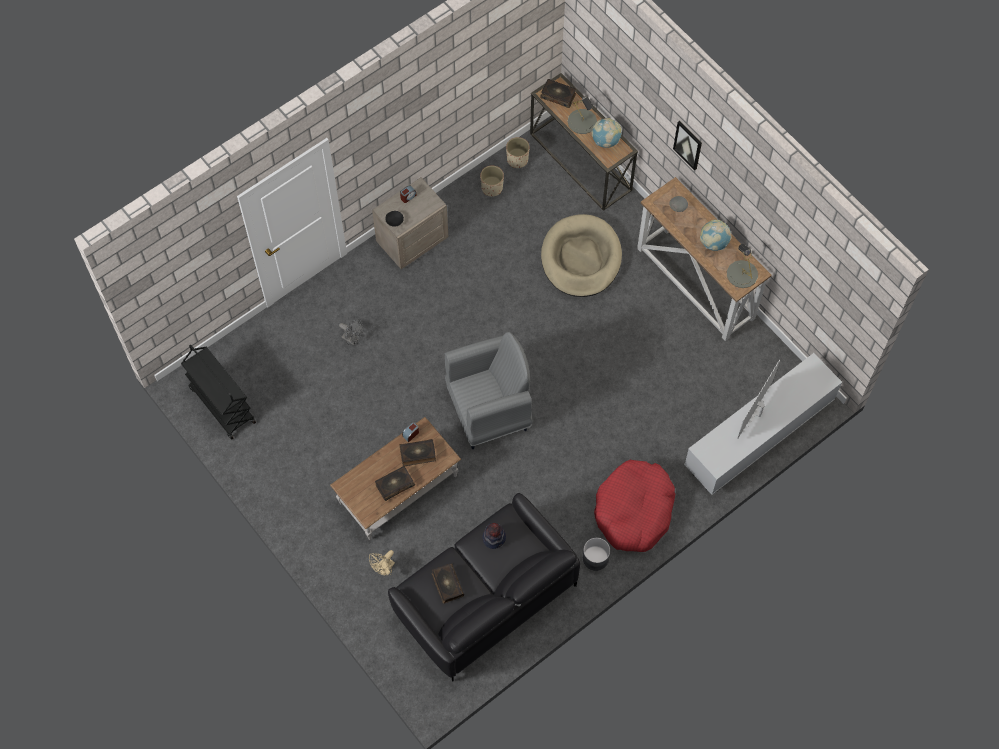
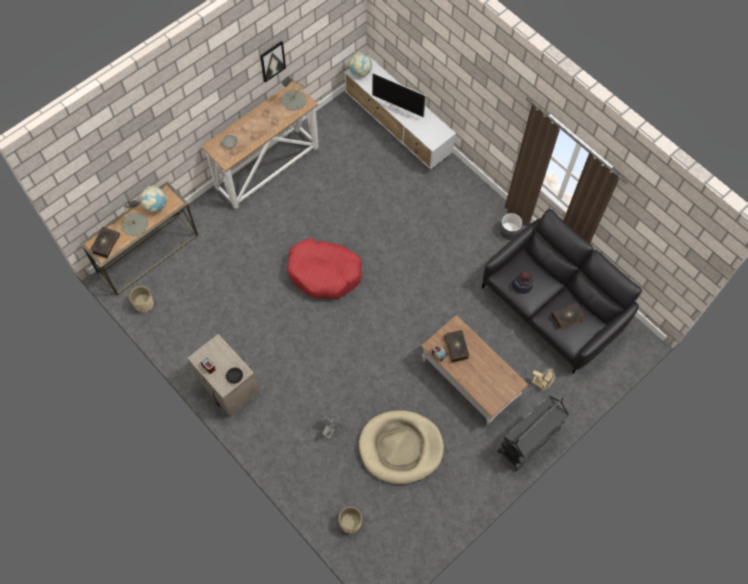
camera: 95 degrees left, 0 degrees up
black cart [181,344,256,440] -> black cart moved to [497,396,569,471]
book [375,466,415,501] -> none
grey armchair [445,332,533,449] -> none
beige planter [480,165,504,197] -> beige planter moved to [339,507,362,534]
beige dog bed [541,214,622,297] -> beige dog bed moved to [359,410,444,484]
red dog bed [594,460,676,552] -> red dog bed moved to [287,238,362,299]
picture [673,121,702,171] -> picture moved to [260,41,286,83]
globe [700,220,731,251] -> globe moved to [348,52,372,77]

